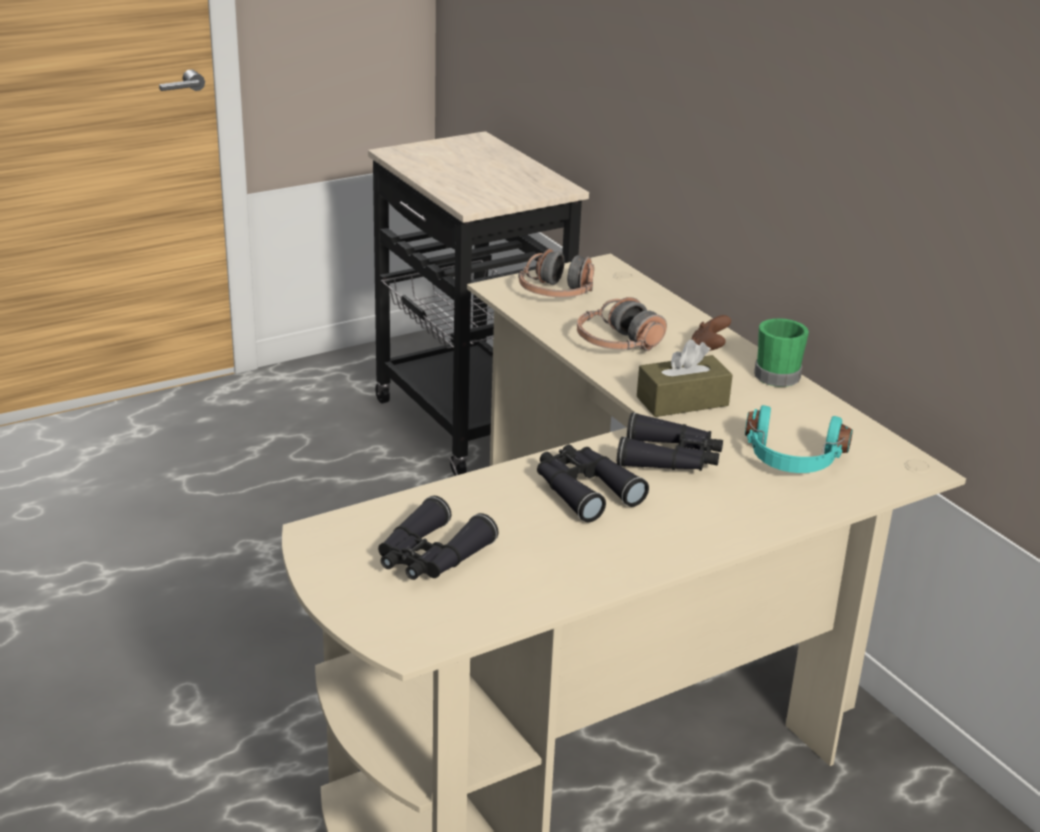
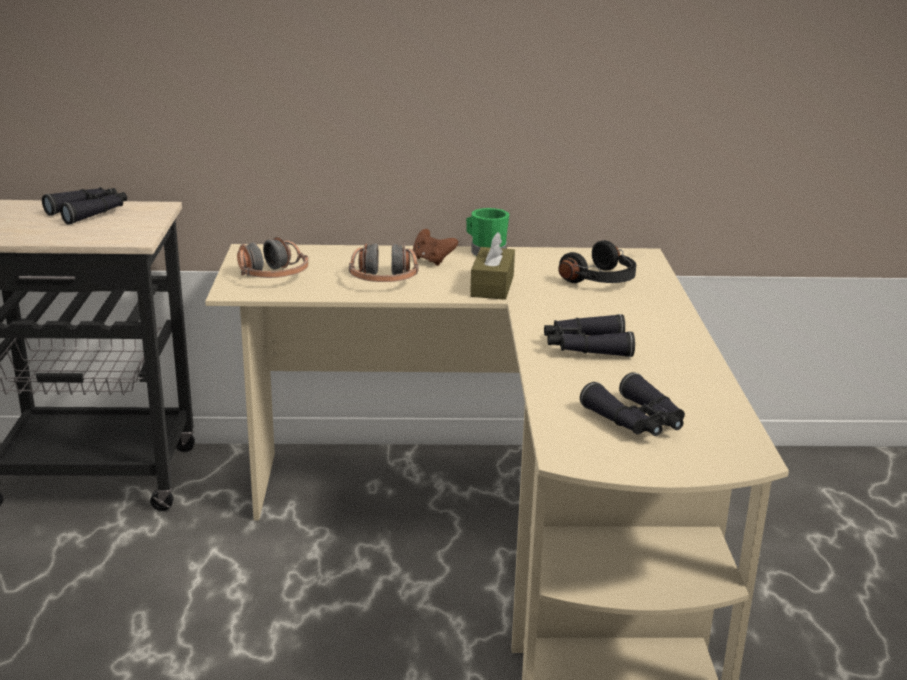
camera: 60 degrees left, 5 degrees down
black binoculars [617,412,723,471] -> black binoculars moved to [42,187,127,224]
turquoise headphones [745,405,853,473] -> black headphones [558,240,636,283]

